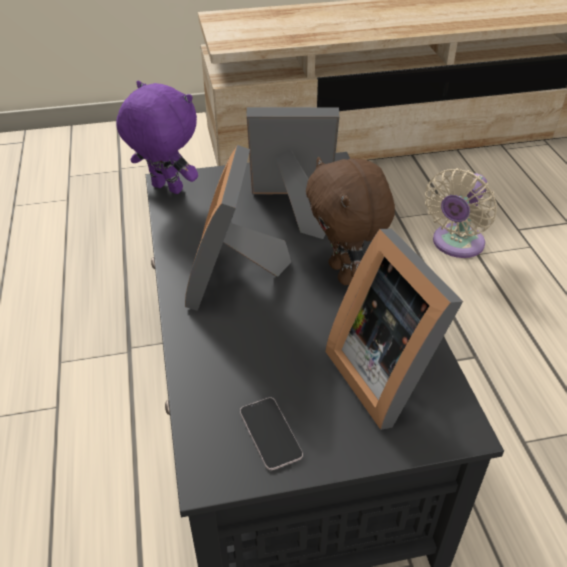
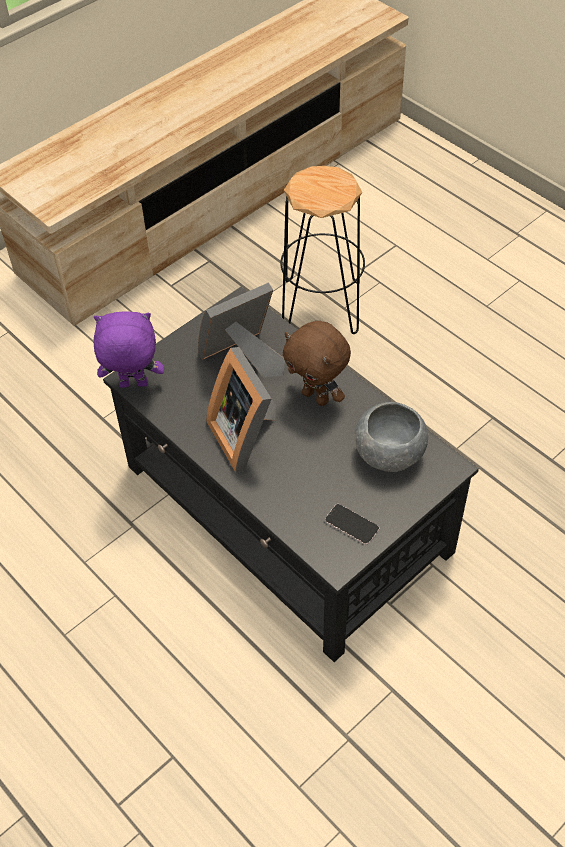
camera: 30 degrees left, 10 degrees up
picture frame [325,229,463,430] -> grey bowl [355,402,428,472]
beige fan [425,168,497,258] -> black stool [280,166,365,334]

